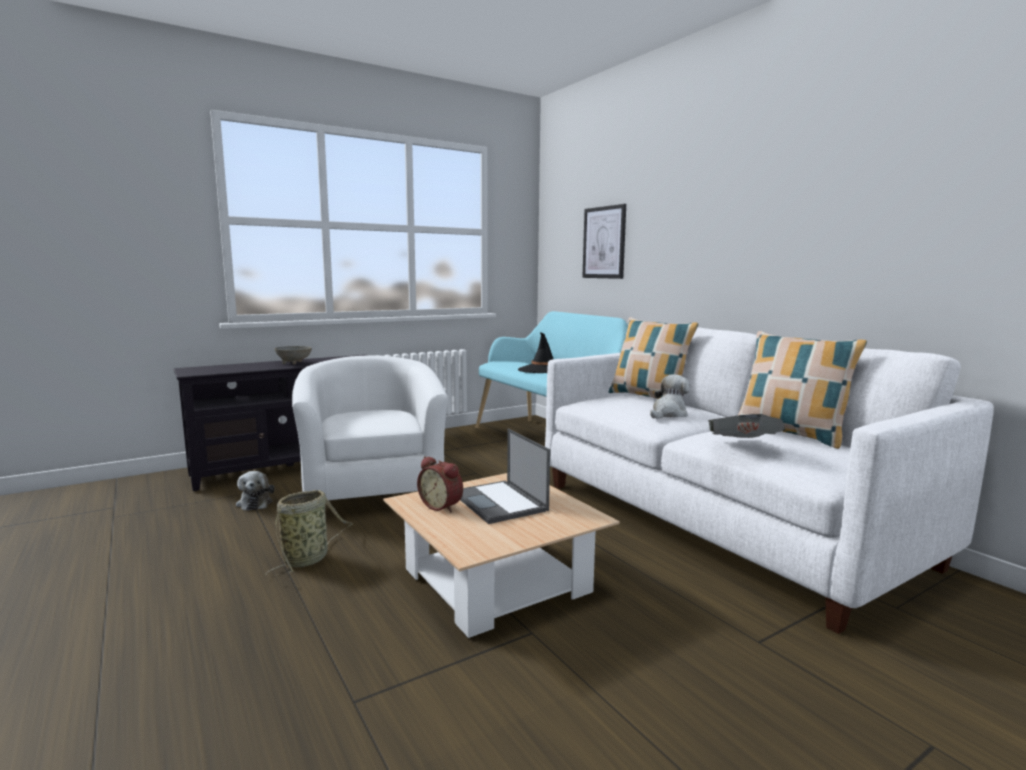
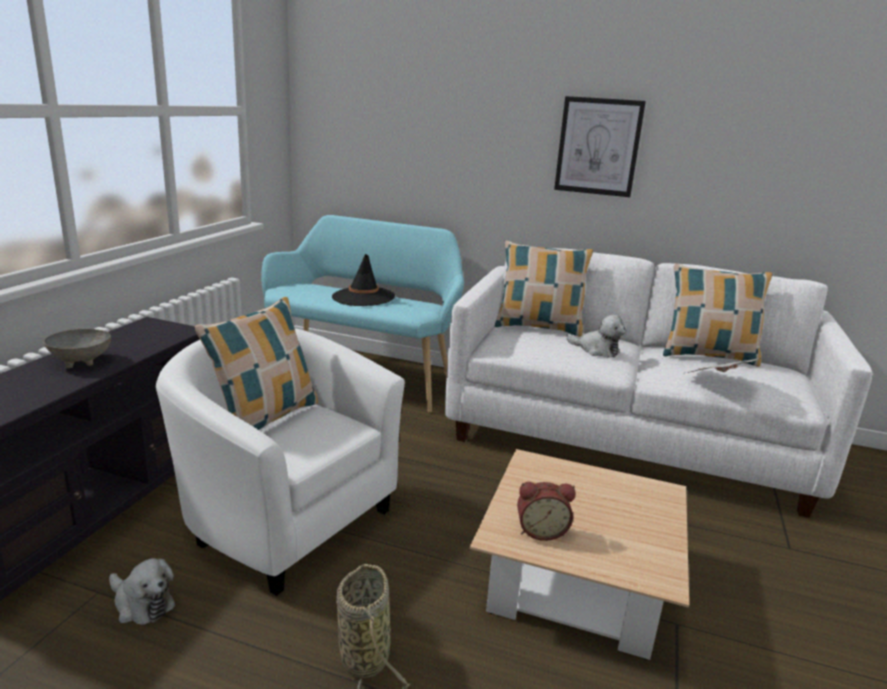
camera: 40 degrees left, 10 degrees up
laptop [460,429,550,524] -> none
picture [583,204,626,279] -> picture moved to [554,96,646,197]
plush toy [650,374,690,419] -> plush toy turned 120 degrees clockwise [566,315,626,358]
none -> pillow [195,297,318,430]

